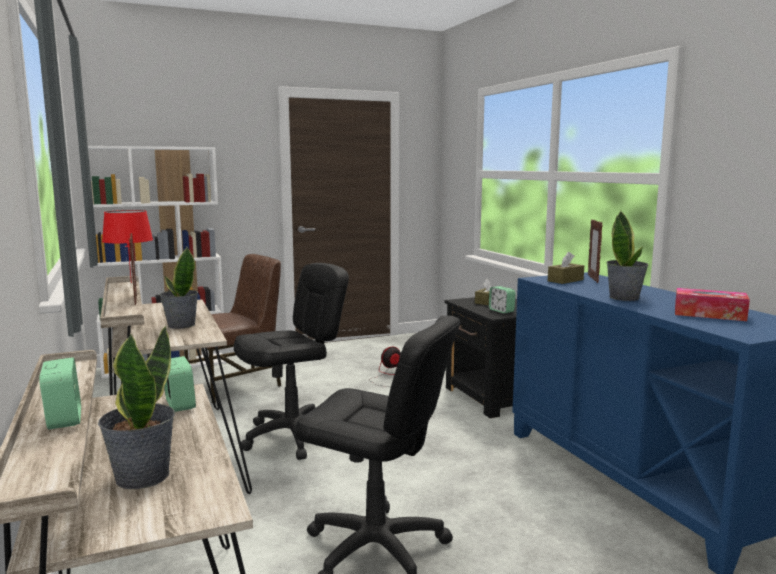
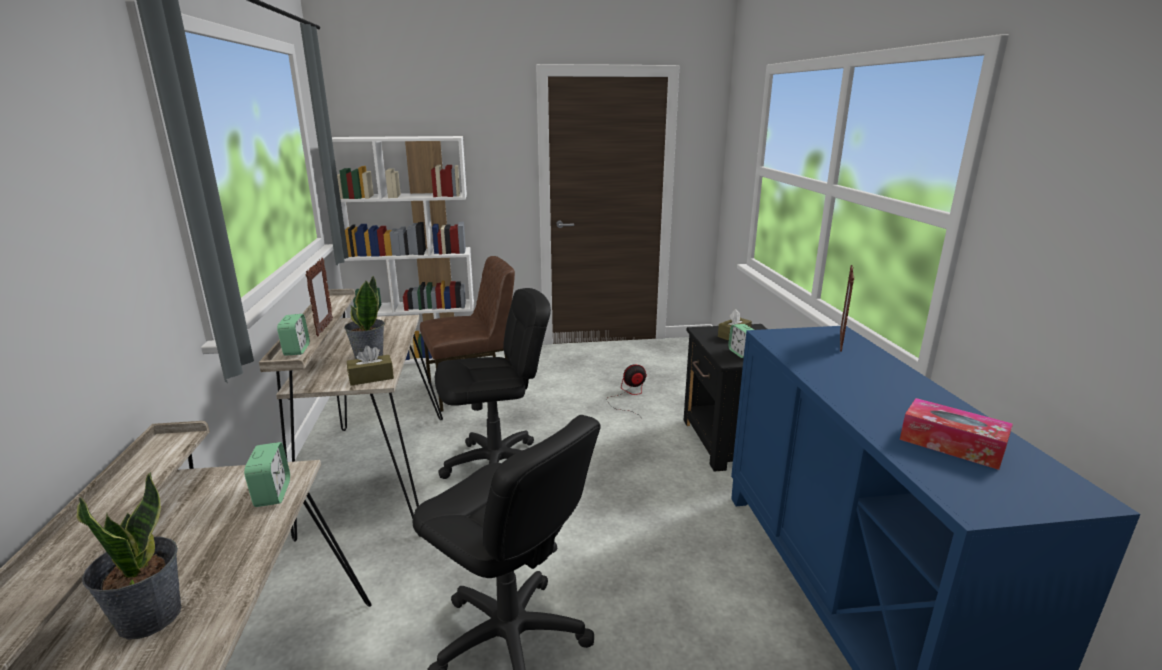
camera: 15 degrees right, 10 degrees up
alarm clock [39,357,81,429] -> alarm clock moved to [277,314,310,356]
red table lamp [102,210,153,283] -> none
brown tissue box [548,252,584,284] -> brown tissue box moved to [347,346,394,386]
potted plant [606,211,648,301] -> none

